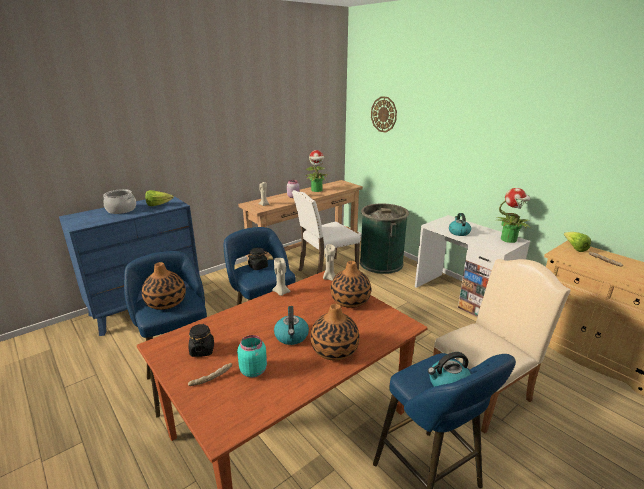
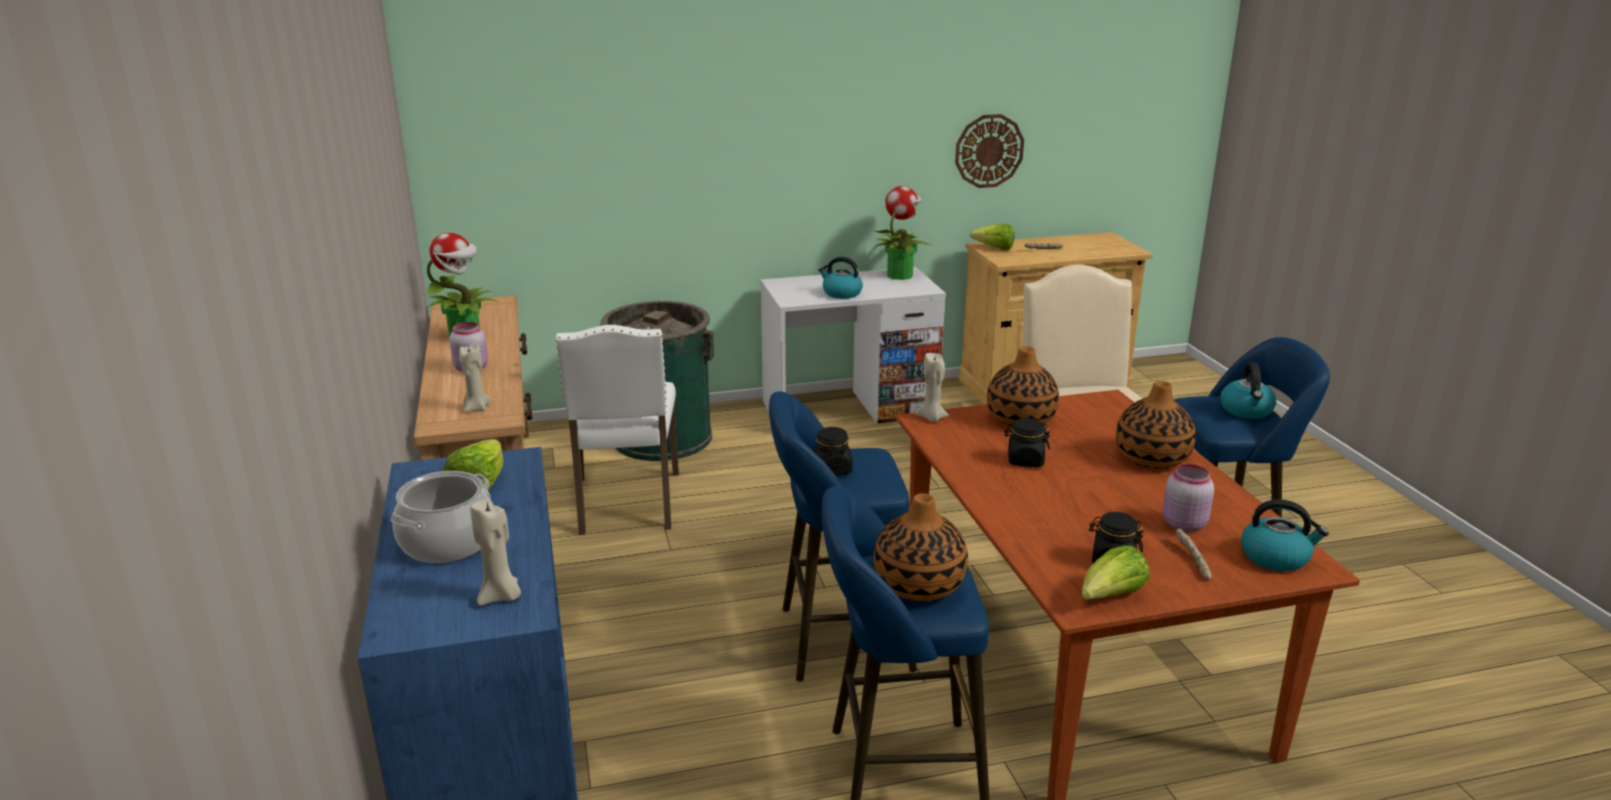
camera: 65 degrees left, 0 degrees up
turquoise jar [237,335,267,378] -> pink jar [1162,464,1214,532]
beige candle [272,258,291,296] -> beige candle moved to [470,500,521,606]
kettle [274,306,309,345] -> kettle moved to [1241,499,1329,571]
wall clock [371,96,397,133] -> wall clock moved to [955,114,1024,188]
none -> black jar [1004,418,1050,467]
none -> lettuce [1082,546,1150,600]

